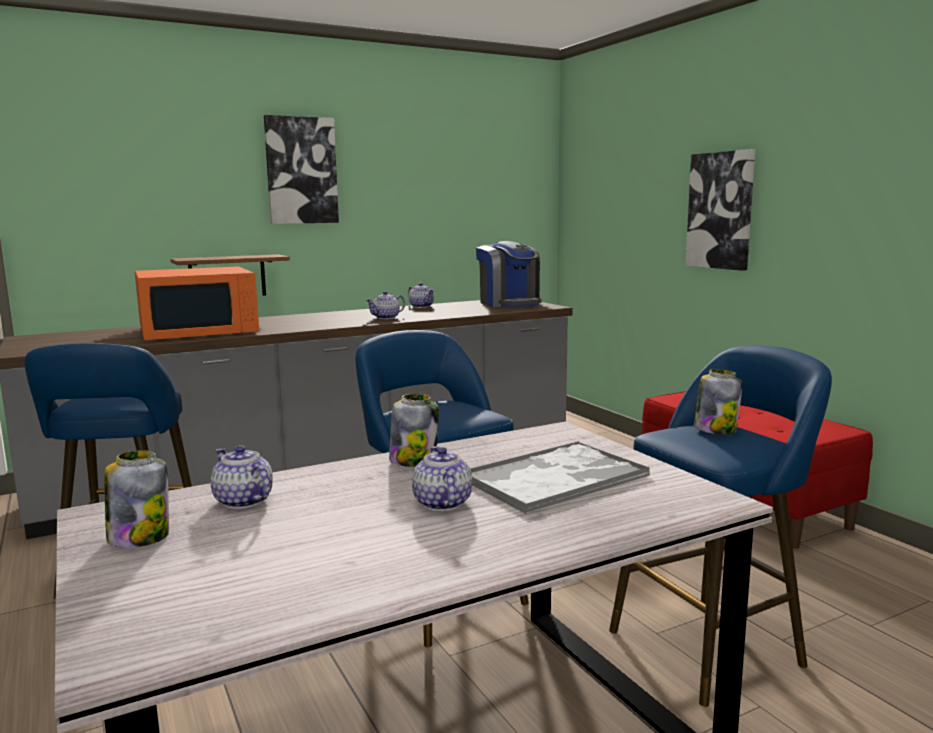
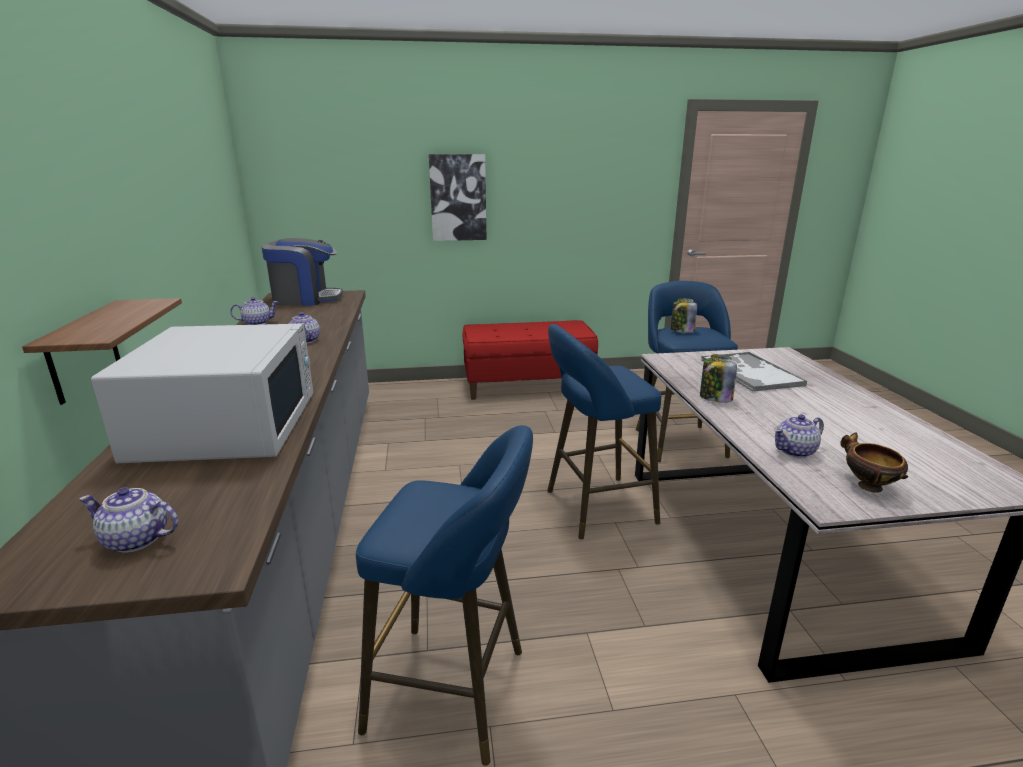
camera: 70 degrees left, 10 degrees up
jar [104,450,169,548] -> bowl [840,432,908,493]
orange microwave [135,267,259,340] -> white microwave [91,324,313,463]
picture [264,115,339,224] -> none
teapot [412,446,472,511] -> teapot moved to [79,487,178,553]

